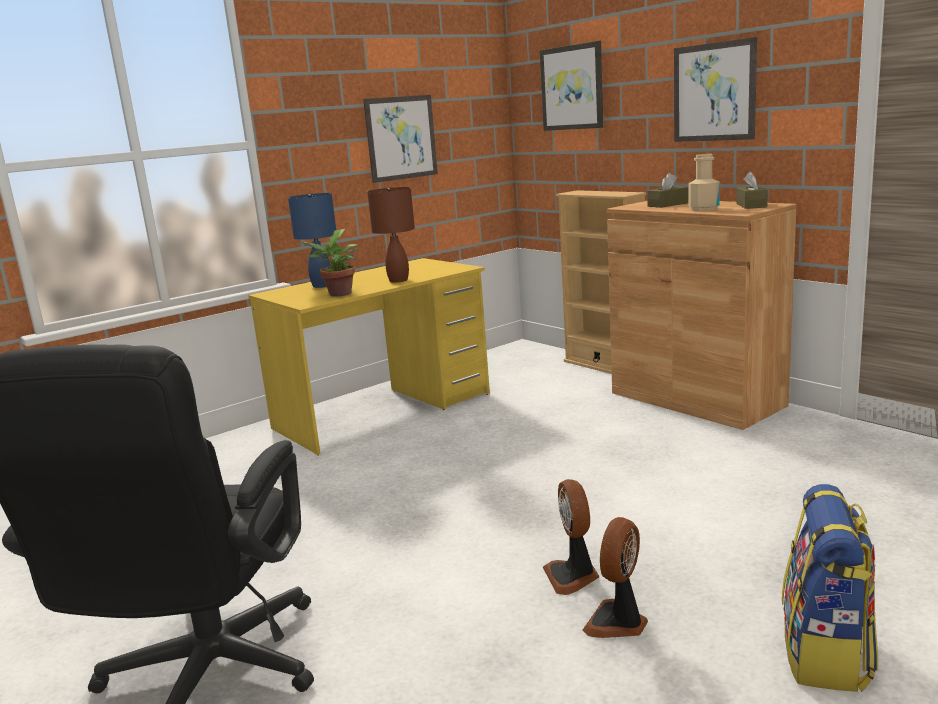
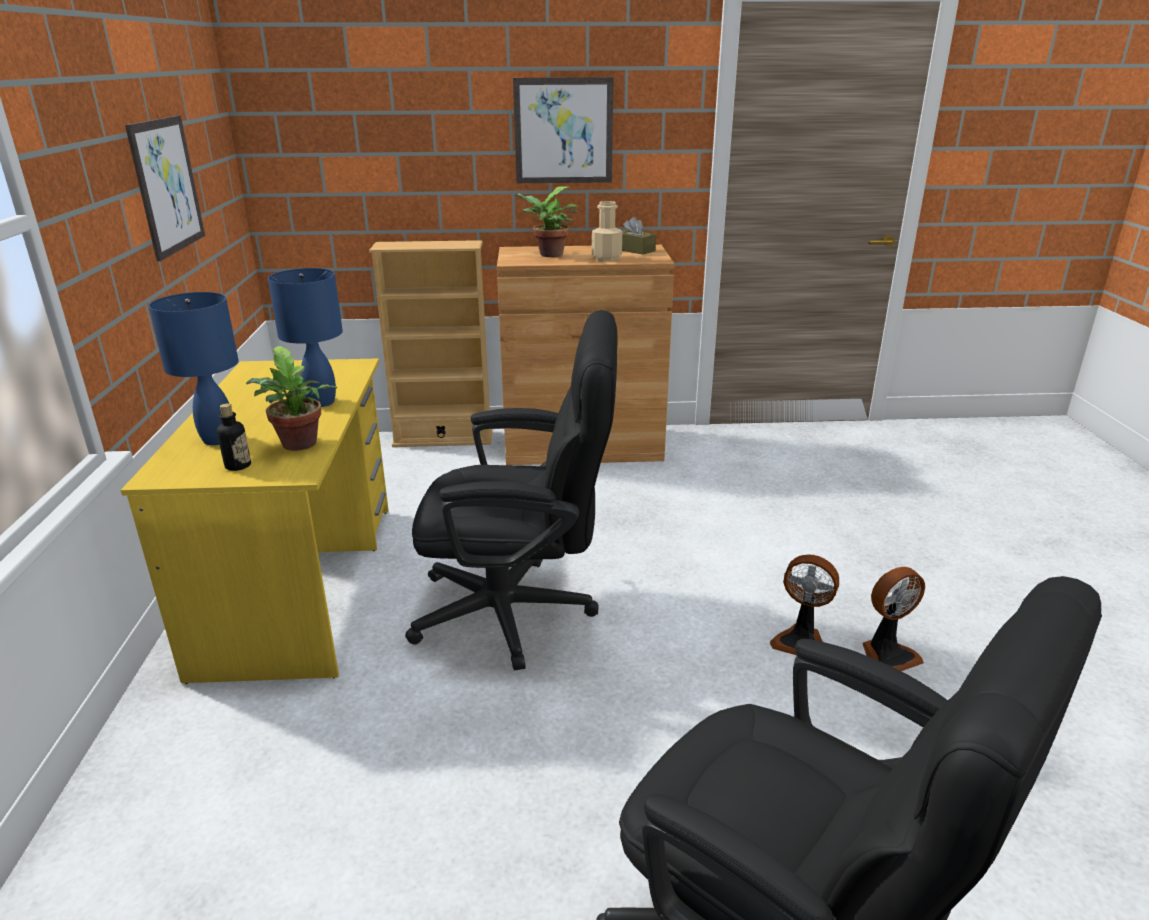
camera: 55 degrees left, 10 degrees up
brown table lamp [367,187,415,282] -> blue table lamp [268,268,343,407]
picture [540,41,603,131] -> none
fan [583,517,648,638] -> fan turned 90 degrees counterclockwise [862,567,925,671]
brown tissue box [647,173,688,208] -> potted plant [514,186,579,257]
backpack [782,484,878,692] -> none
none -> bottle [217,403,251,471]
none -> black office chair [405,310,618,670]

